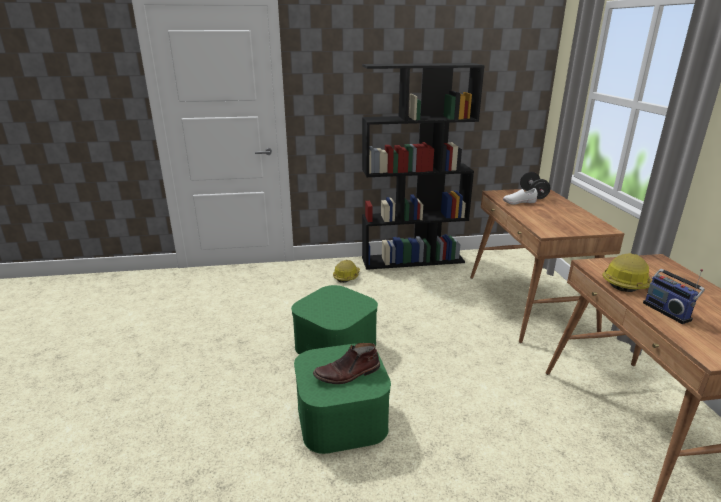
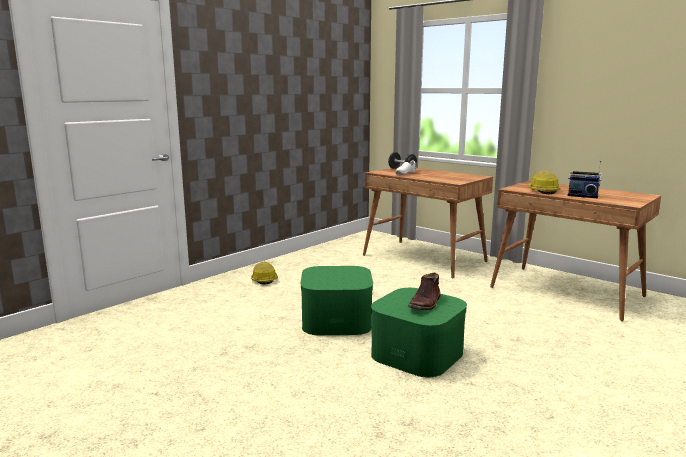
camera: 40 degrees left, 10 degrees down
black bookcase [362,63,485,270] -> none

